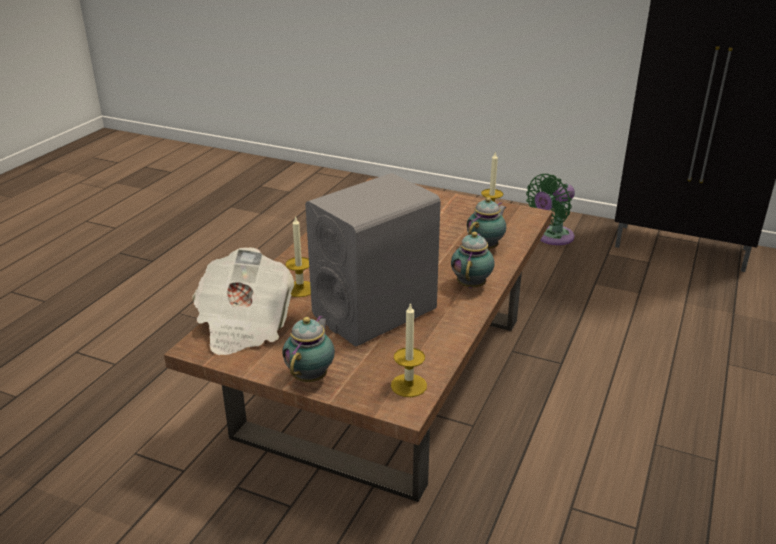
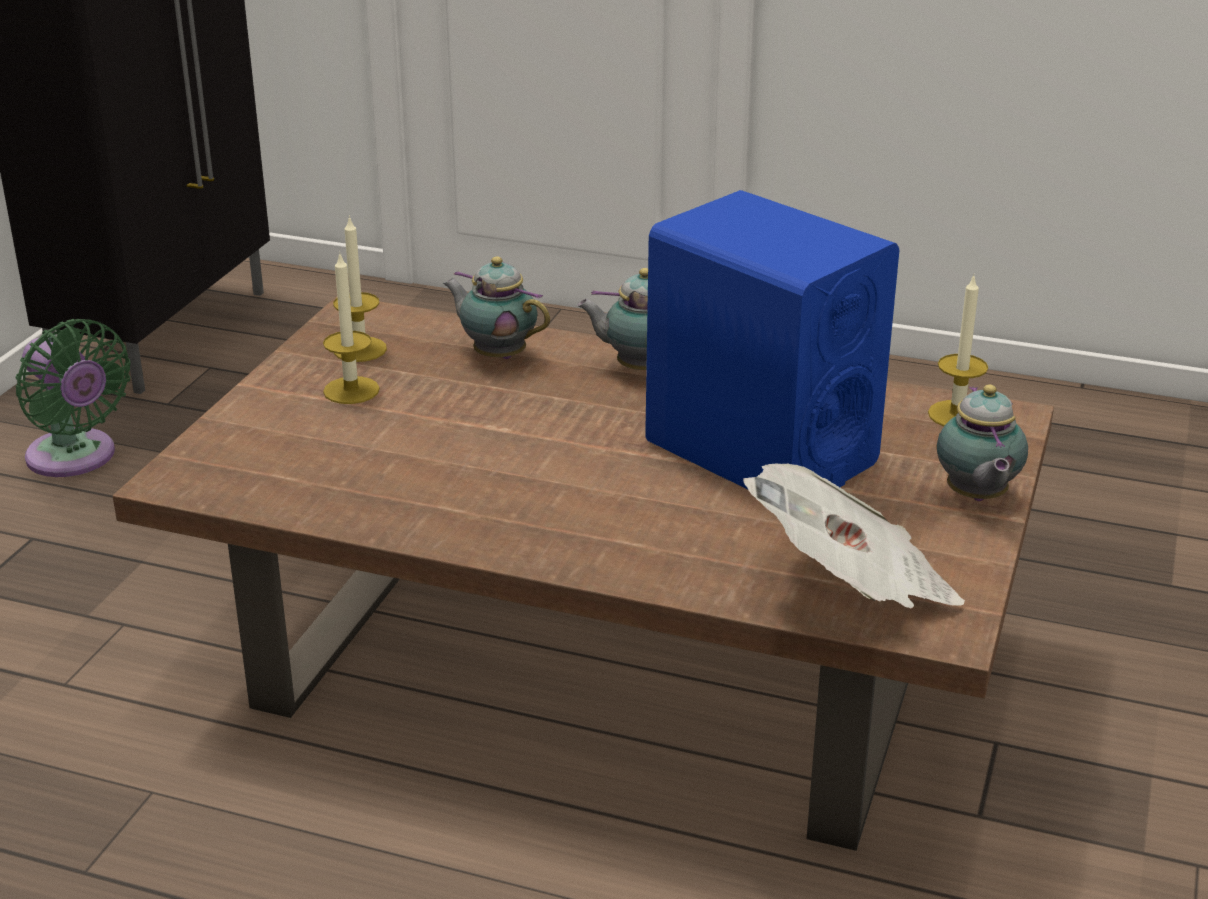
camera: 95 degrees left, 0 degrees up
teapot [282,316,335,382] -> teapot turned 105 degrees counterclockwise [937,384,1028,501]
candle [285,216,311,297] -> candle moved to [323,254,380,404]
grey speaker [305,173,441,346] -> blue speaker [645,190,899,489]

